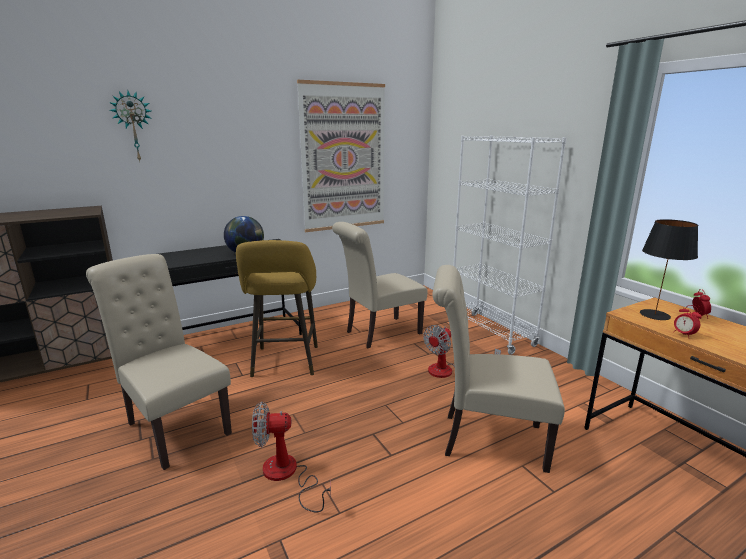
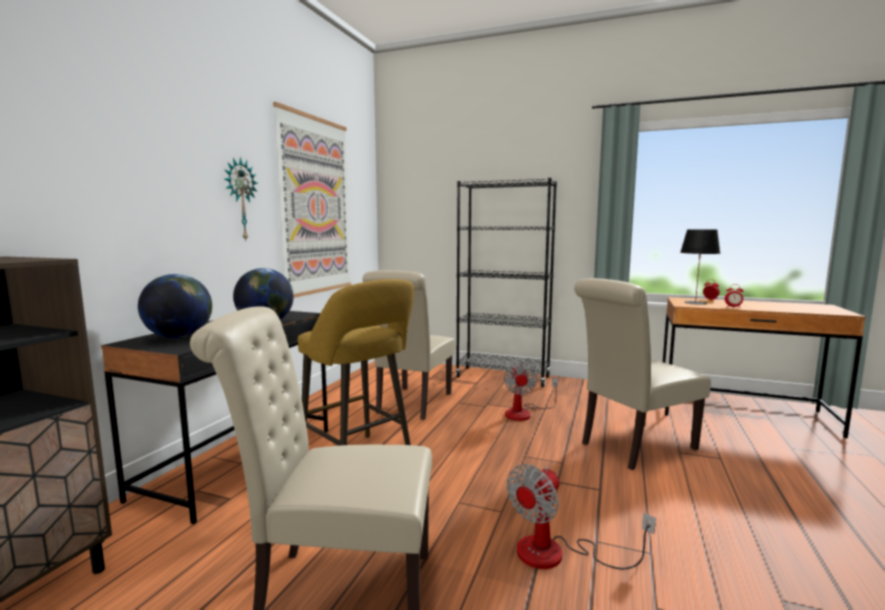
camera: 40 degrees left, 10 degrees down
wall clock [109,90,152,161] -> wall clock moved to [224,157,258,241]
white bookcase [453,135,567,355] -> black bookcase [456,178,557,387]
none -> globe [138,274,212,338]

